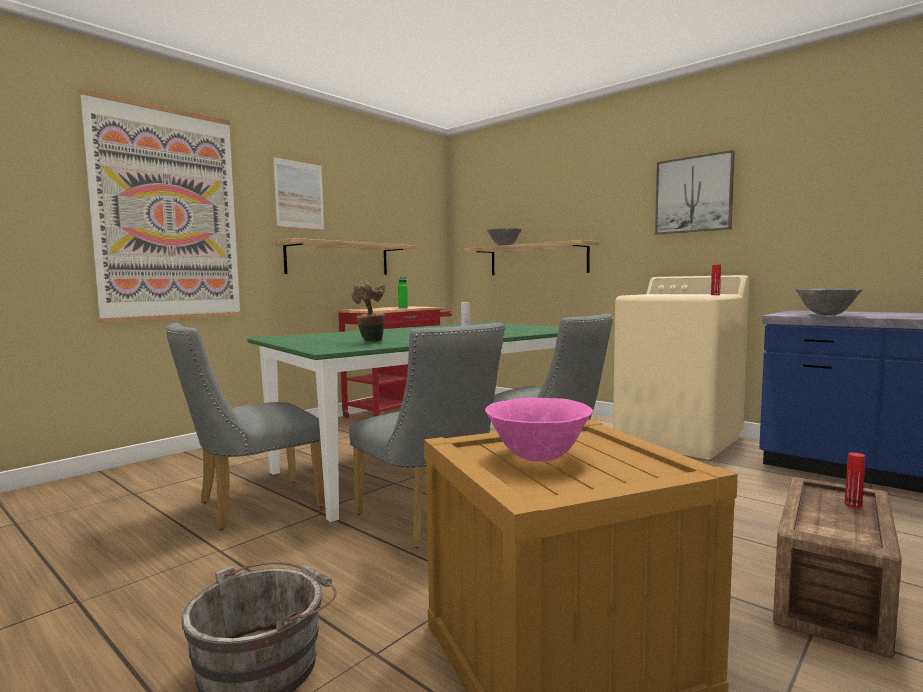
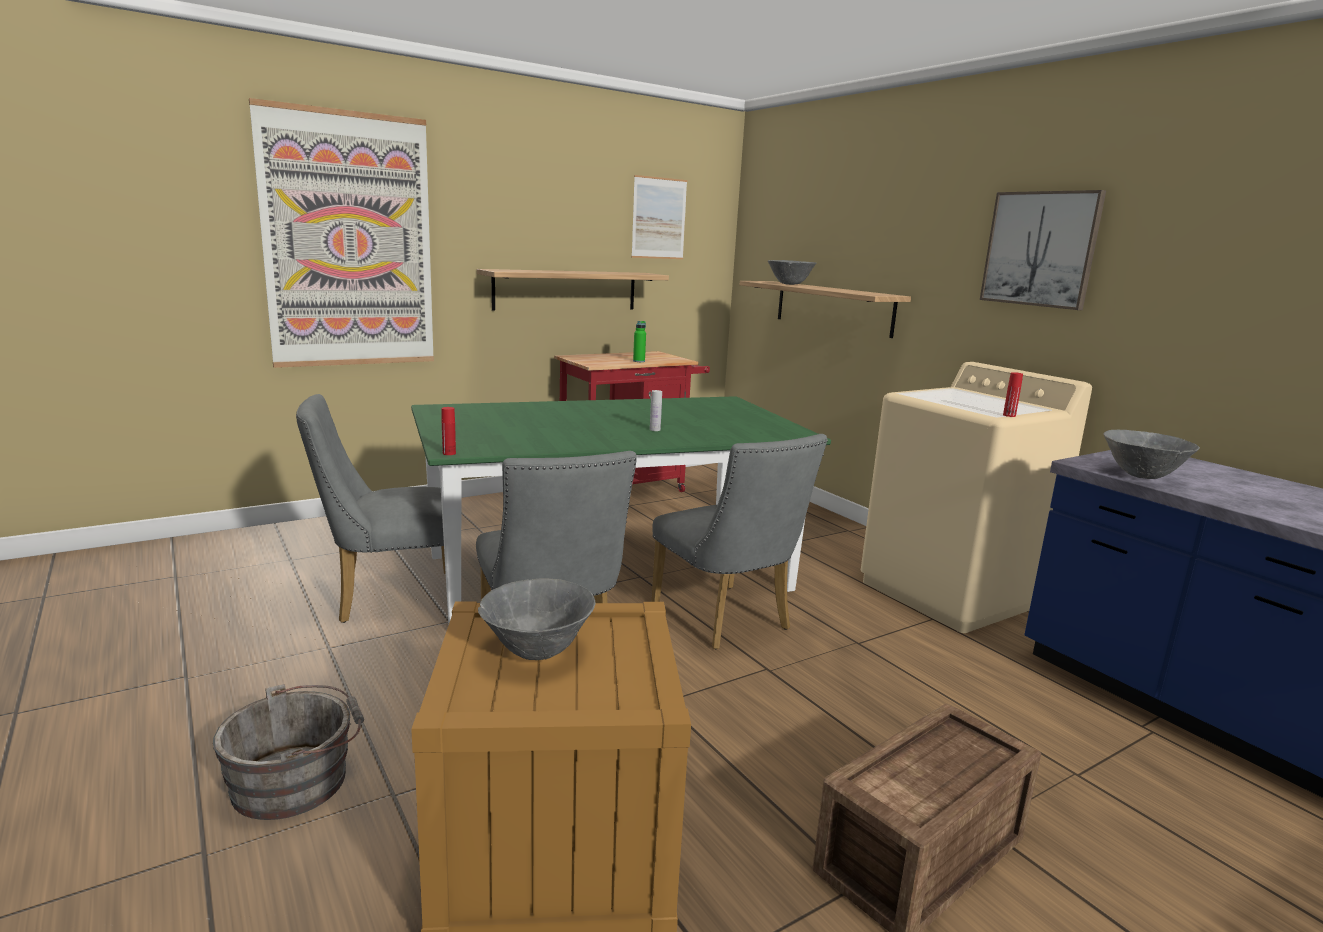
camera: 15 degrees right, 10 degrees up
picture [273,155,324,231] -> picture moved to [631,175,687,259]
potted plant [352,282,385,342] -> none
pink bowl [485,398,593,462] -> grey bowl [478,578,596,660]
red bottle [845,452,865,508] -> red bottle moved to [442,407,456,455]

